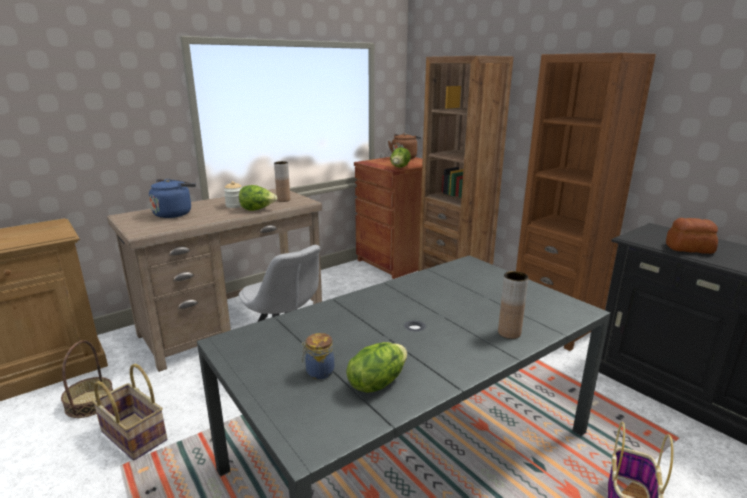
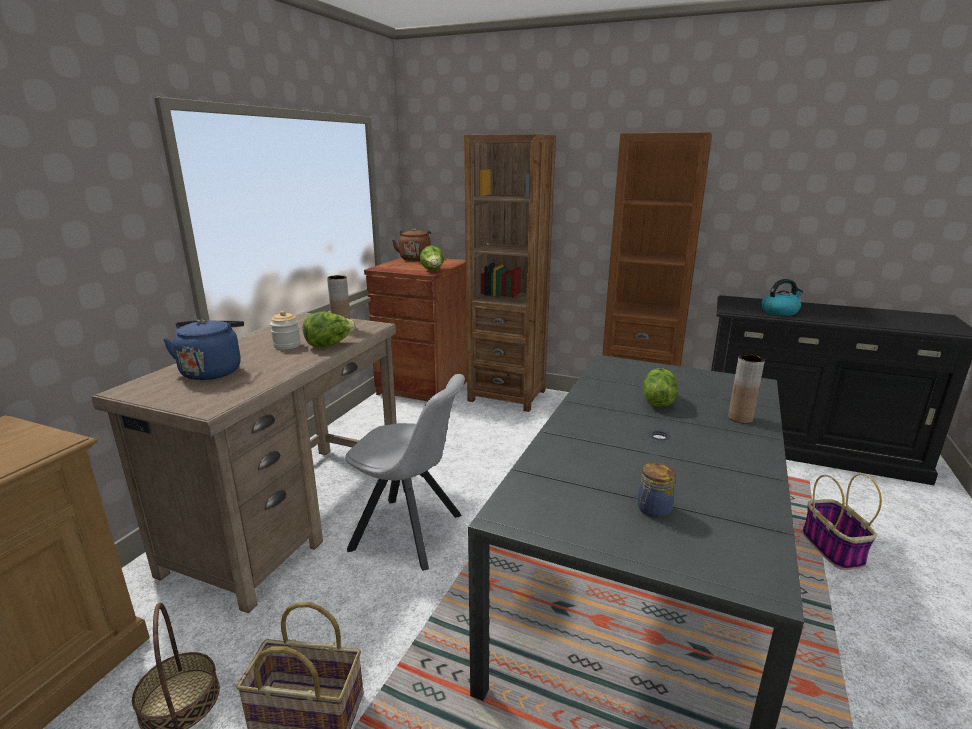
camera: 30 degrees left, 0 degrees up
lettuce [346,342,407,393] -> lettuce moved to [643,368,678,407]
bread [666,218,718,254] -> kettle [762,279,803,316]

